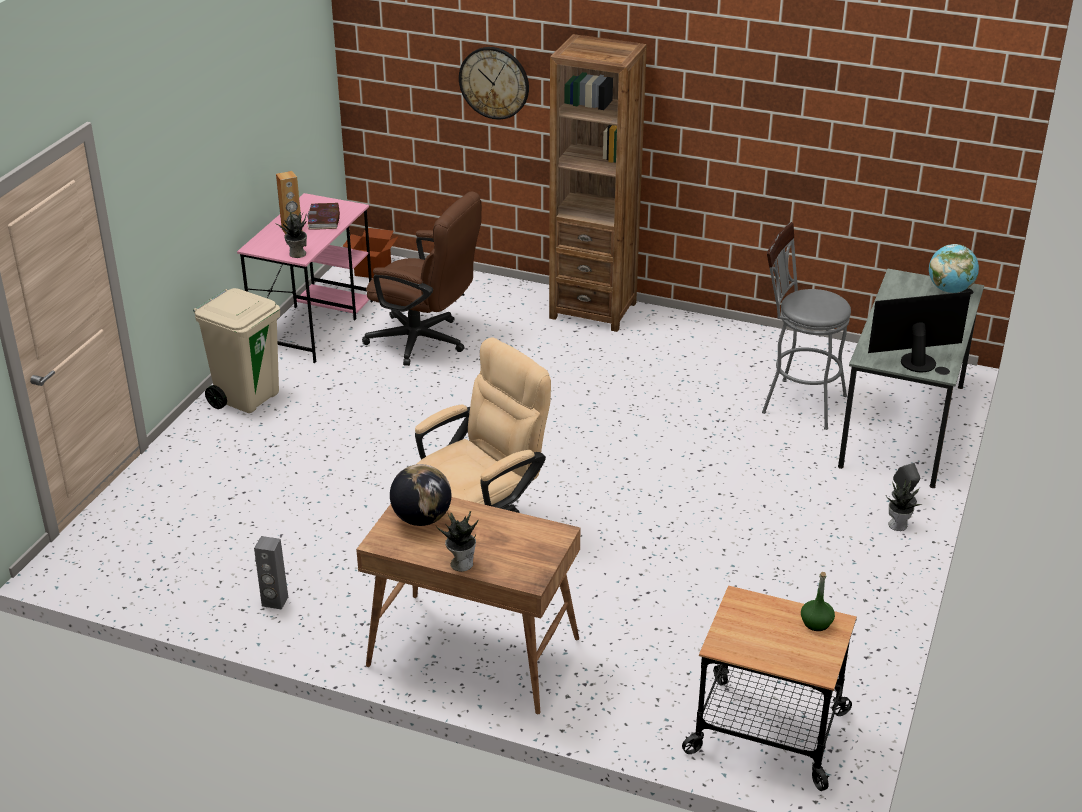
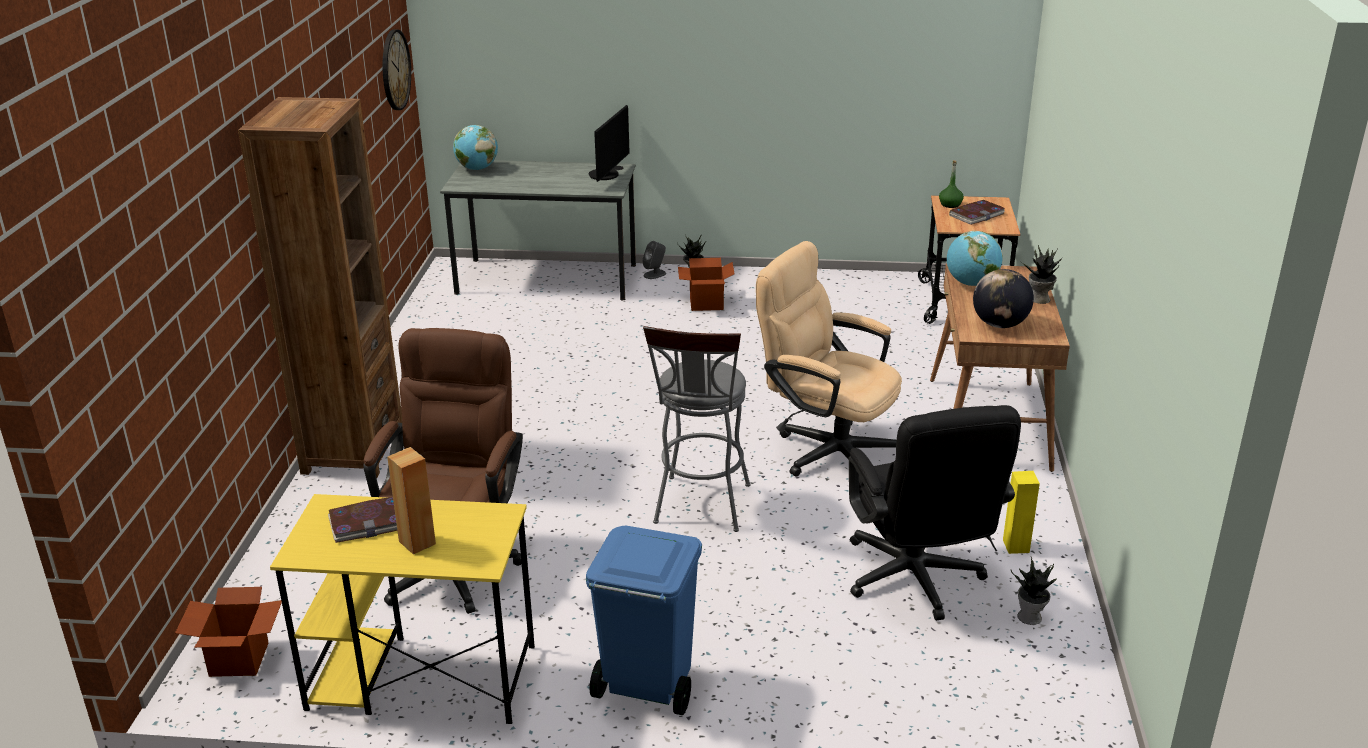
camera: 105 degrees left, 5 degrees down
beige trash can [193,288,280,413] -> blue trash can [586,525,702,715]
pink desk [237,193,373,363] -> yellow desk [270,494,535,724]
grey speaker [254,536,288,610] -> yellow speaker [1003,471,1040,554]
potted plant [275,209,307,258] -> potted plant moved to [1011,557,1057,625]
wall clock [459,47,529,119] -> wall clock moved to [383,29,411,110]
grey stool [762,222,851,430] -> grey stool moved to [643,326,750,532]
monitor [868,292,971,372] -> monitor turned 135 degrees counterclockwise [589,105,630,182]
none -> cardboard box [678,258,735,311]
none -> black office chair [849,405,1021,620]
none -> globe [947,231,1003,286]
none -> book [949,200,1005,225]

